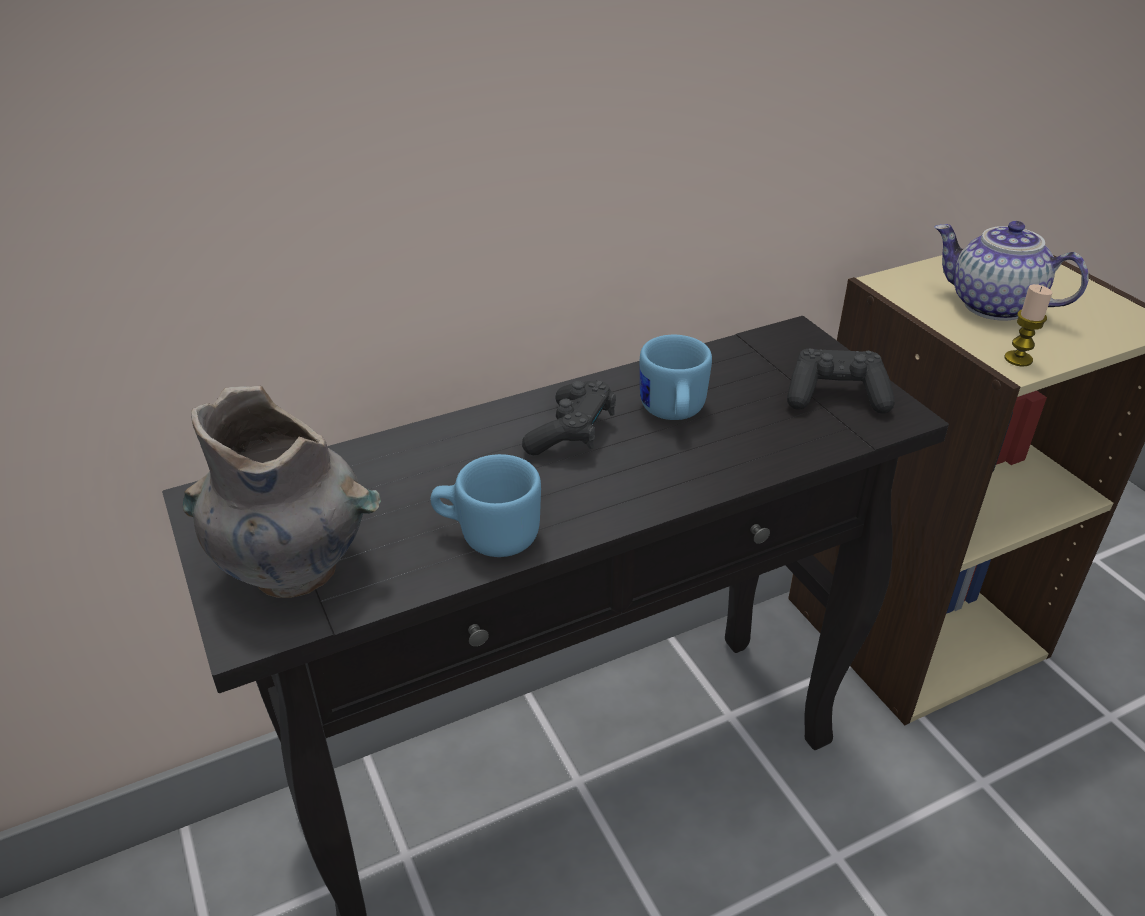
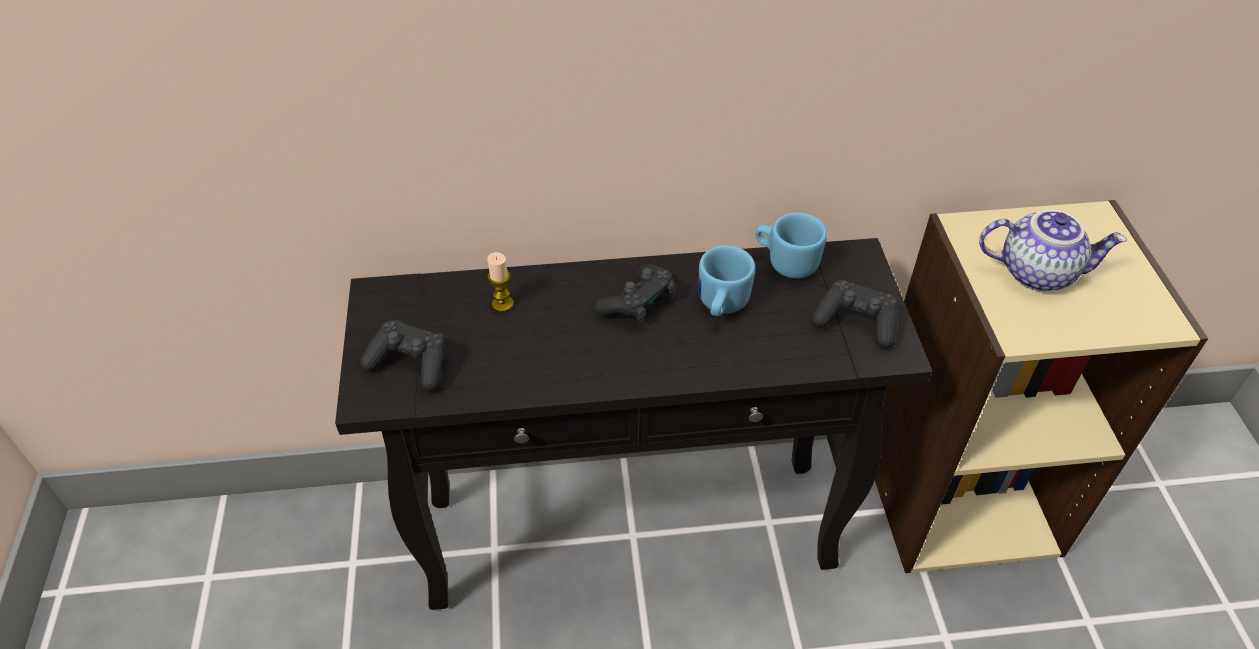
camera: 20 degrees right, 10 degrees up
grey vase [183,386,381,598] -> black game controller [360,320,446,391]
blue mug [431,454,541,557] -> blue mug moved to [755,213,827,279]
teapot [934,221,1089,321] -> teapot turned 135 degrees clockwise [979,209,1127,291]
candle [1005,284,1052,366] -> candle moved to [487,252,514,312]

